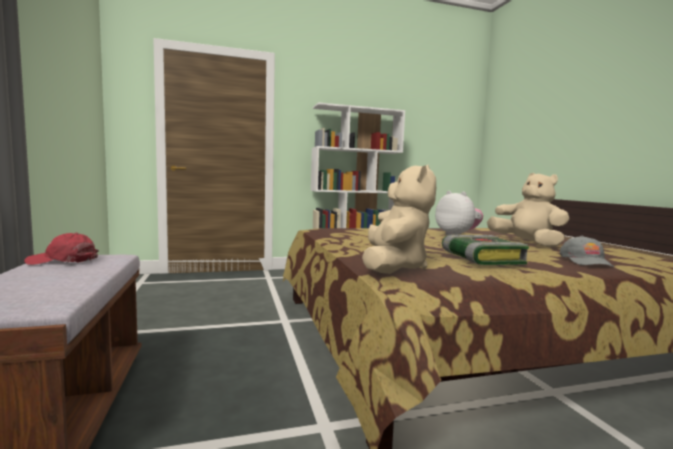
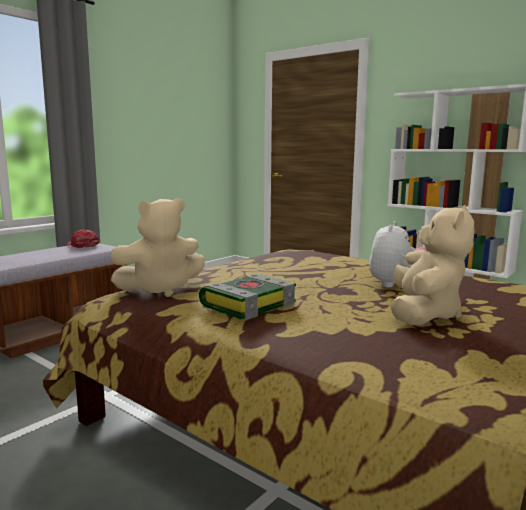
camera: 55 degrees right, 5 degrees up
grey cap [560,236,614,267] -> none

